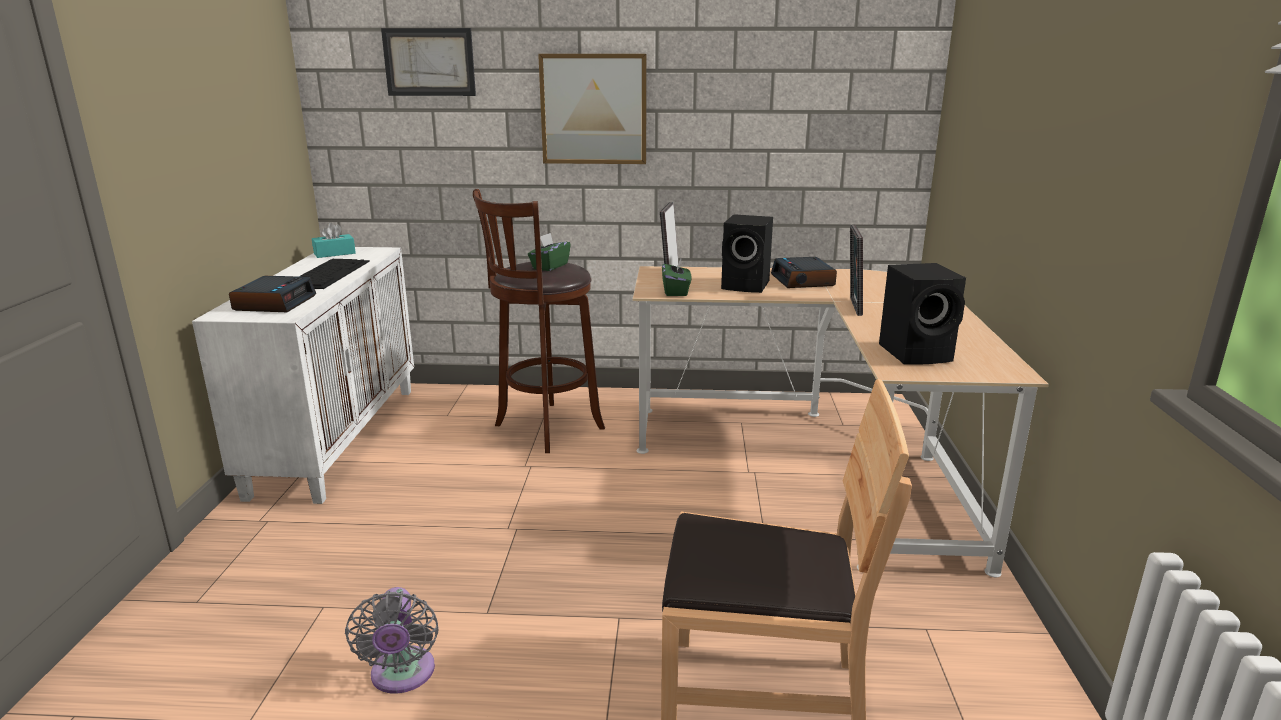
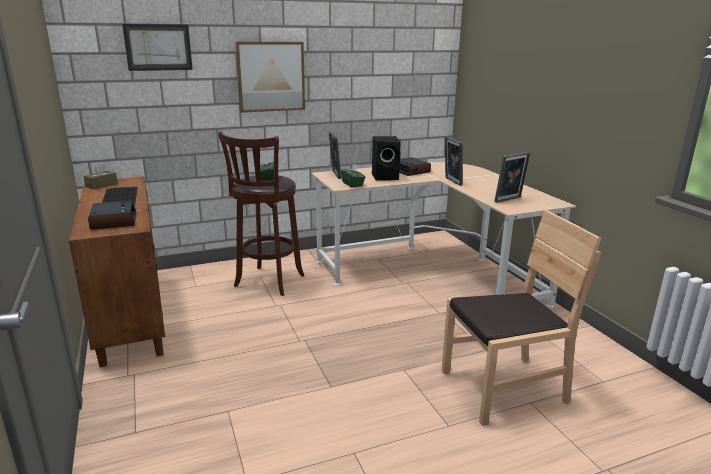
camera: 25 degrees left, 0 degrees up
white cabinet [192,247,414,504] -> brown cabinet [69,177,165,367]
turquoise tissue box [312,223,356,258] -> brown tissue box [84,163,118,189]
grey fan [345,587,439,694] -> none
black speaker [879,263,966,365] -> picture frame [494,152,530,203]

